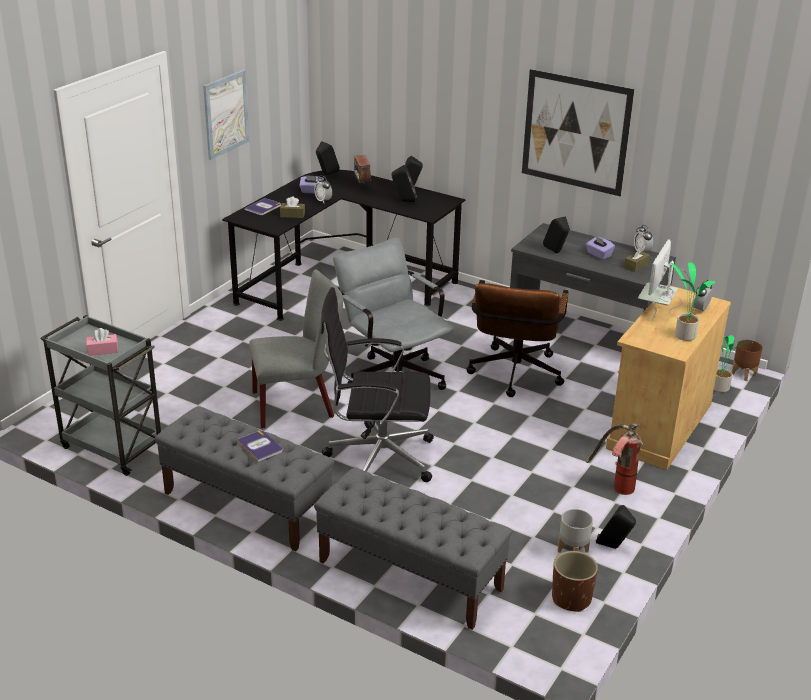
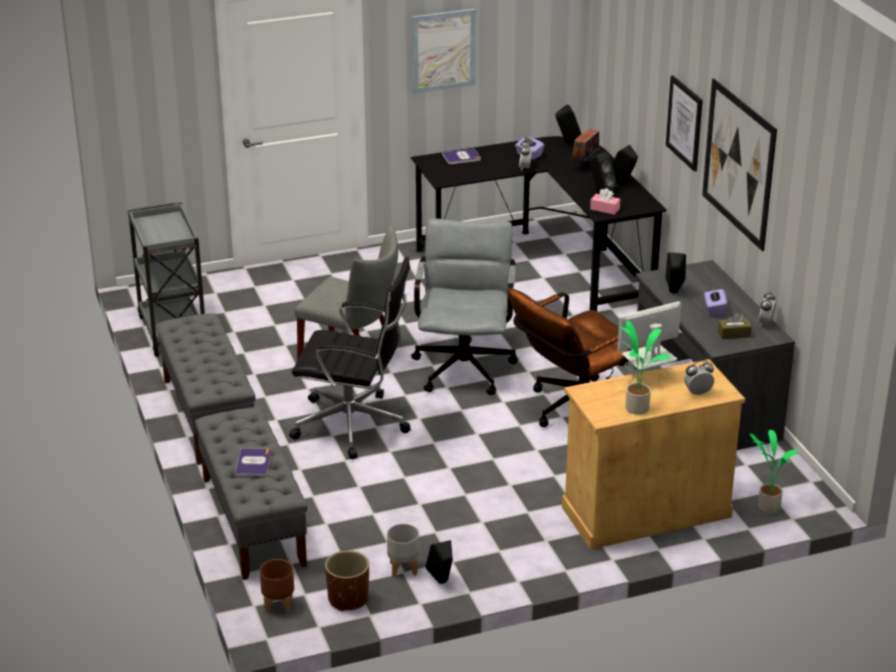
camera: 40 degrees right, 0 degrees up
pink tissue box [86,328,118,356] -> pink tissue box moved to [590,188,620,215]
book [236,430,282,462] -> book moved to [235,448,271,477]
brown tissue box [280,196,305,218] -> none
black office chair [321,287,434,482] -> black office chair turned 150 degrees clockwise [289,257,411,459]
fire extinguisher [586,424,643,495] -> none
brown planter [732,340,763,381] -> brown planter moved to [260,559,294,613]
none -> picture [666,76,703,171]

